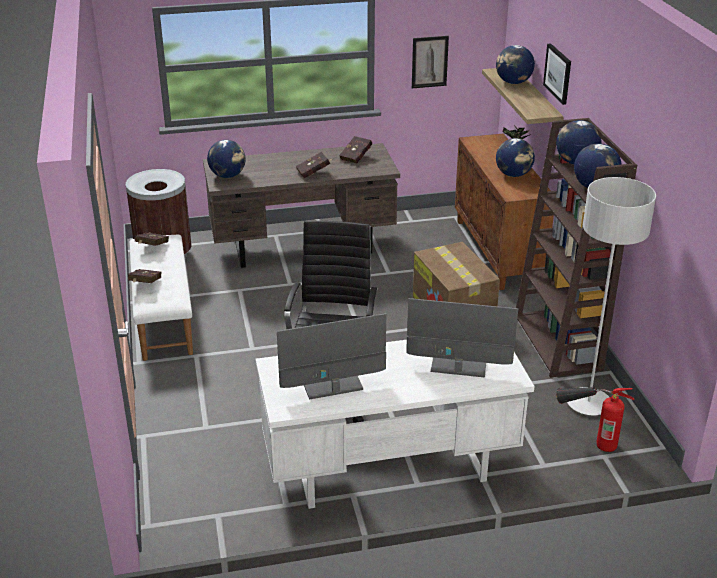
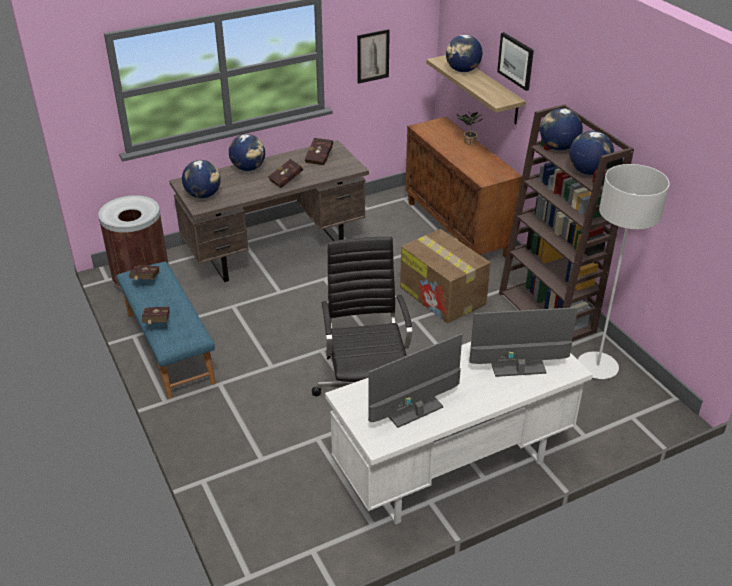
camera: 15 degrees left, 5 degrees up
white bench [130,235,193,361] -> blue bench [116,262,216,399]
globe [496,138,535,177] -> globe moved to [229,134,265,171]
fire extinguisher [556,387,634,452] -> none

